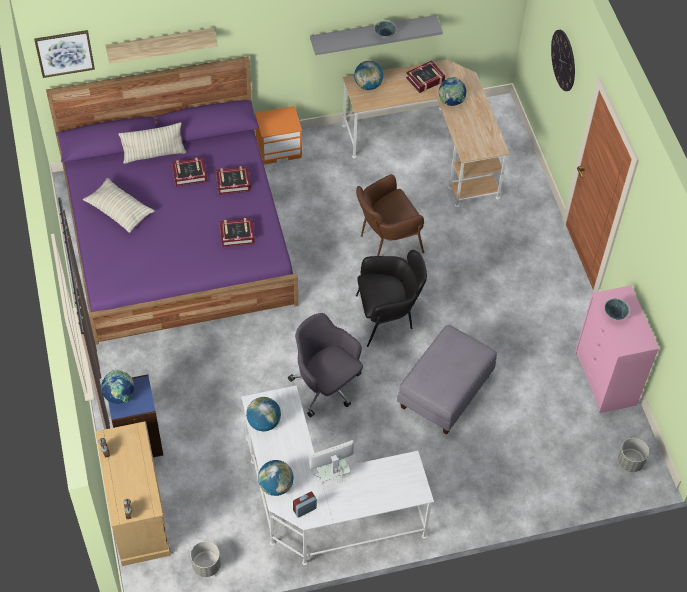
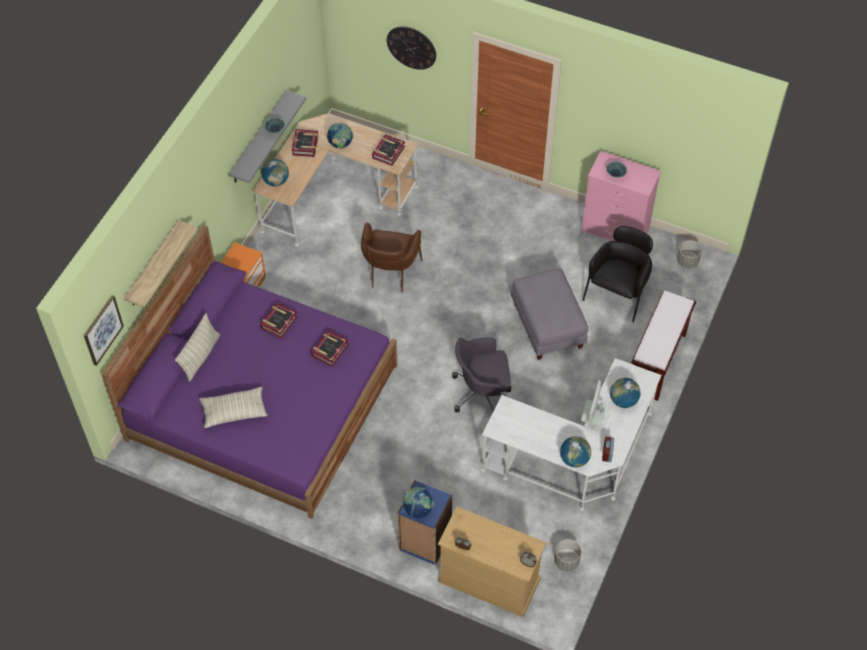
camera: 50 degrees left, 0 degrees up
book [172,157,208,187] -> book moved to [372,134,405,166]
globe [246,397,281,431] -> globe moved to [610,378,641,408]
black armchair [356,250,427,347] -> black armchair moved to [583,226,653,322]
none -> brown bench [631,291,696,401]

